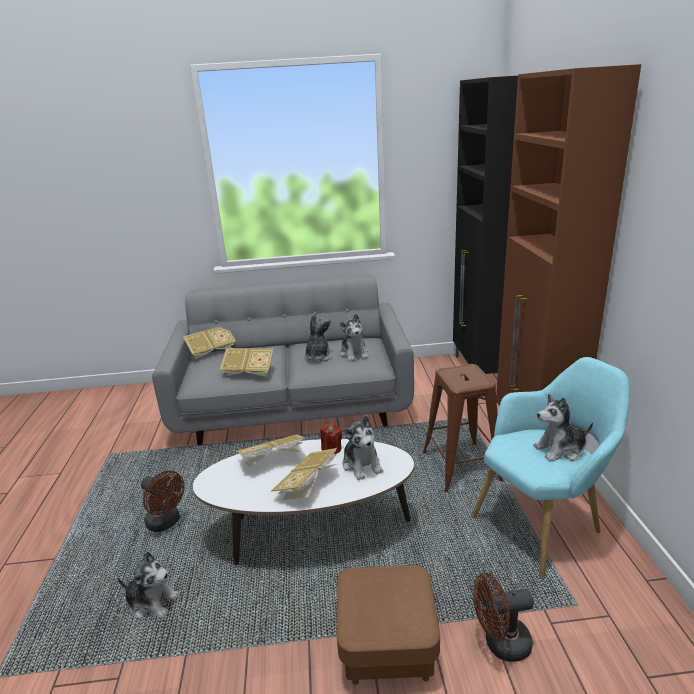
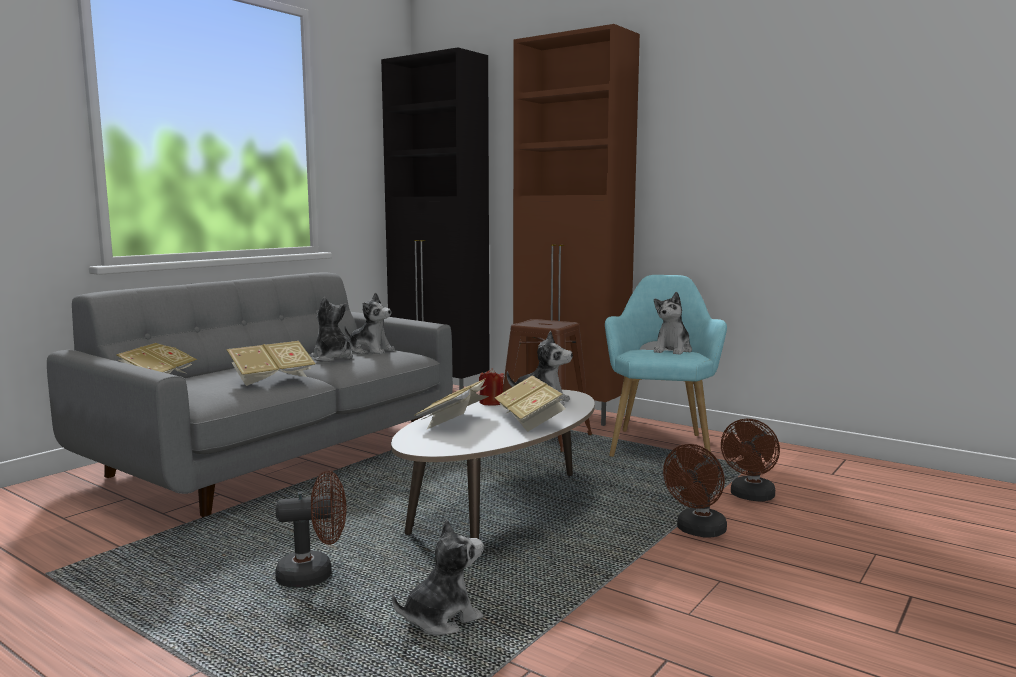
camera: 50 degrees left, 15 degrees down
brown ottoman [337,565,440,685] -> brown fan [663,444,727,538]

